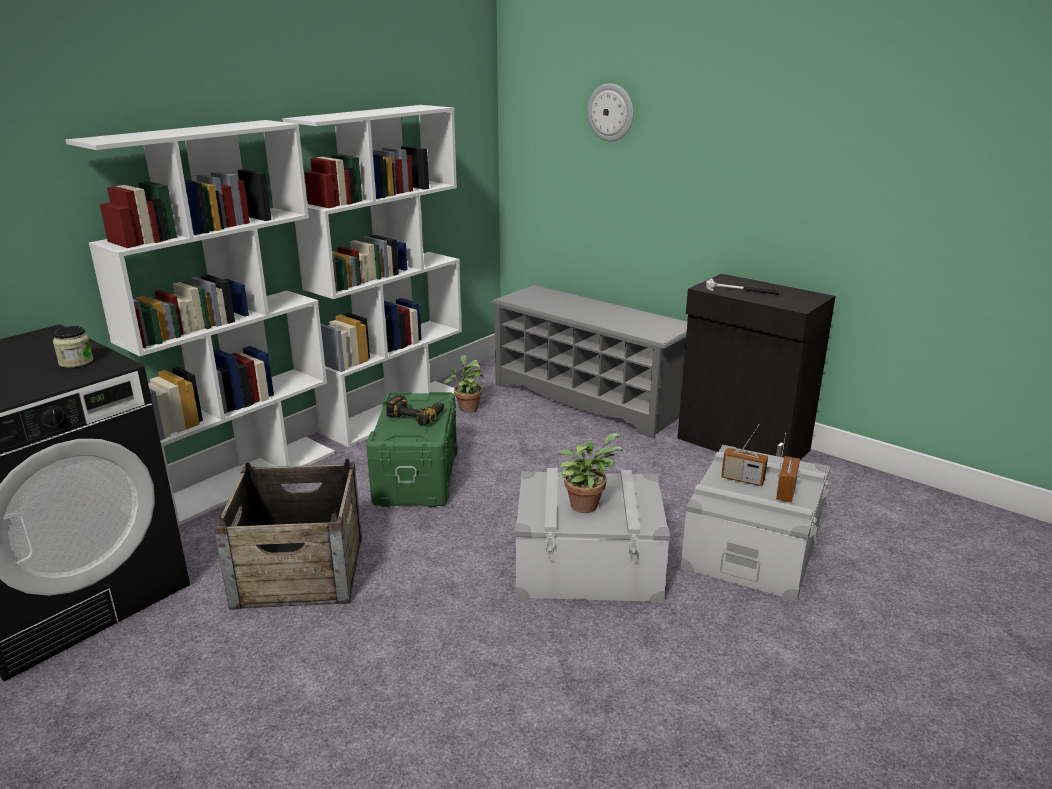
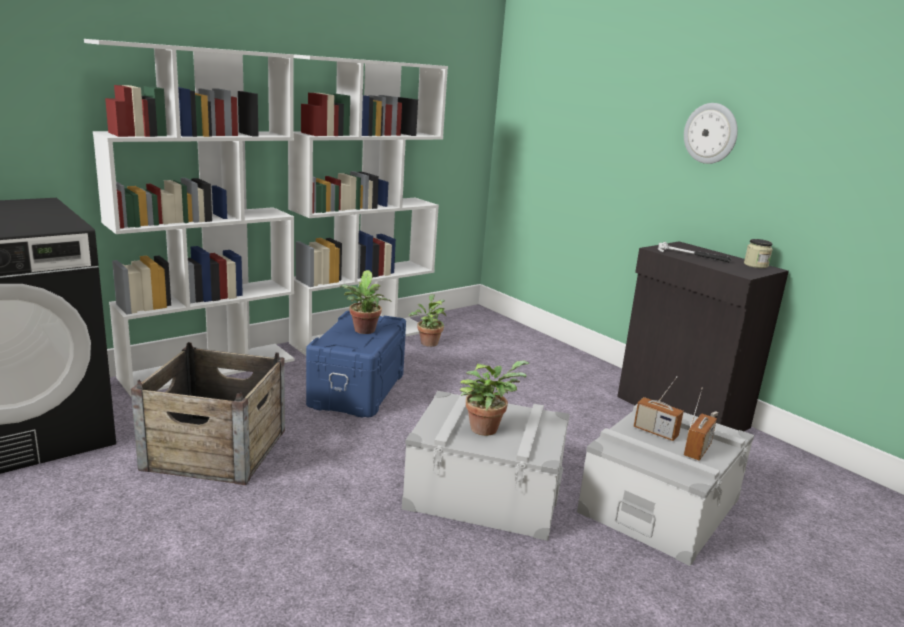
camera: 10 degrees right, 5 degrees down
jar [53,326,94,368] -> jar moved to [744,239,773,268]
green storage box [366,392,458,507] -> blue storage box [306,311,406,418]
power drill [386,395,444,426] -> potted plant [340,270,392,334]
grey shoe rack [491,285,687,439] -> none
wall clock [587,83,633,141] -> wall clock moved to [684,103,738,164]

